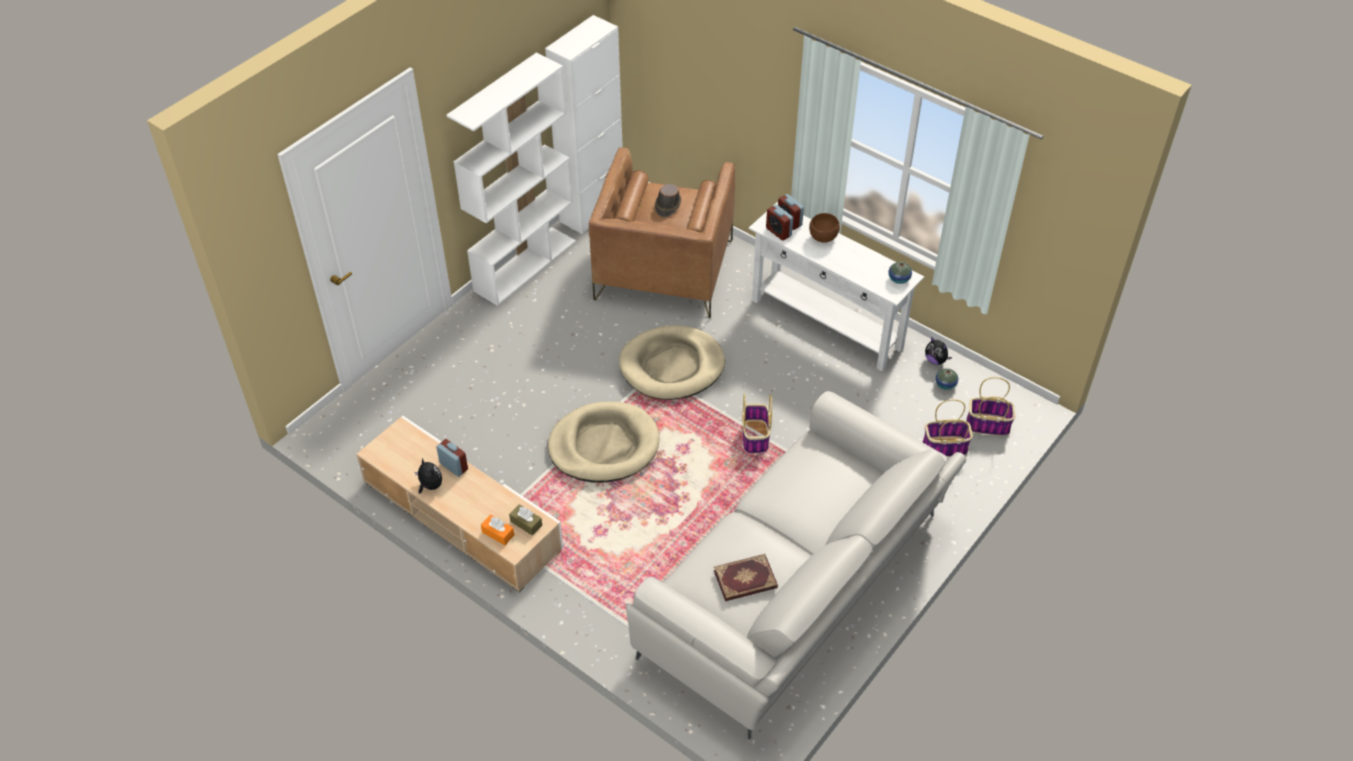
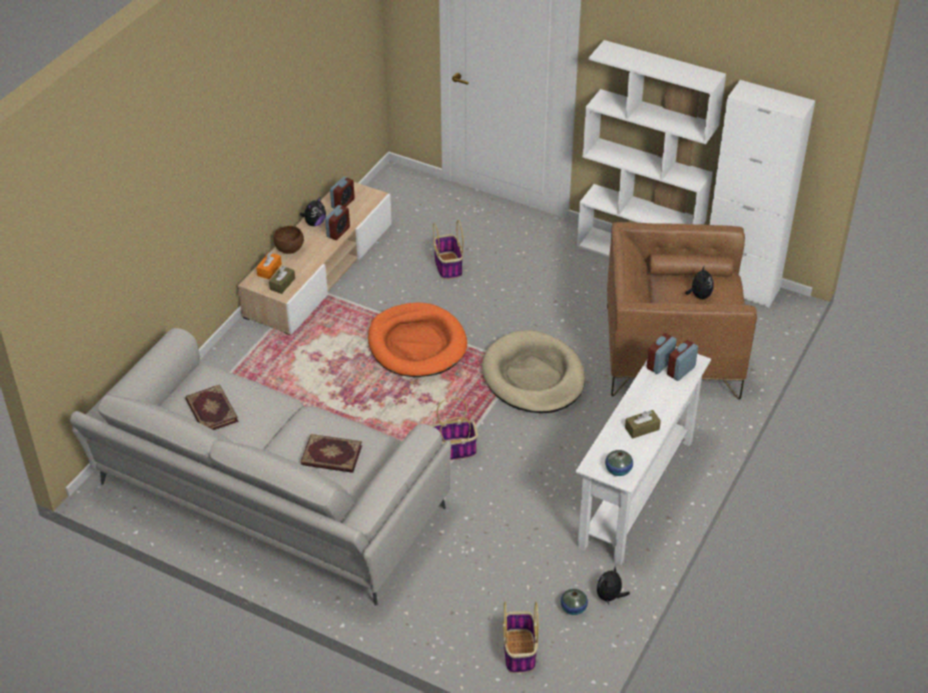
camera: 80 degrees right, 5 degrees down
beige dog bed [548,402,659,483] -> orange dog bed [368,303,467,377]
brown hat [655,184,681,217] -> plush toy [685,265,713,299]
brown bowl [809,213,840,243] -> brown bowl moved to [274,226,304,254]
basket [923,399,973,457] -> basket moved to [433,220,463,279]
none -> book [301,434,362,473]
none -> alarm clock [330,177,355,209]
none -> brown tissue box [625,410,661,439]

